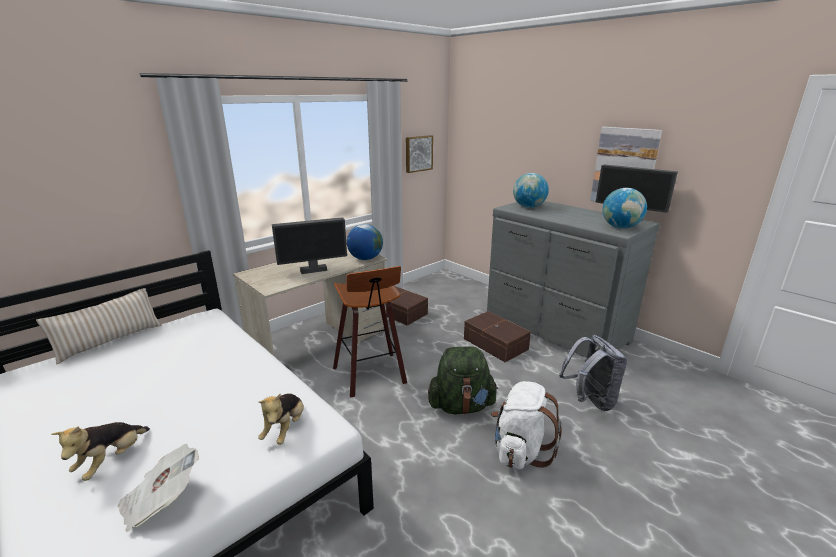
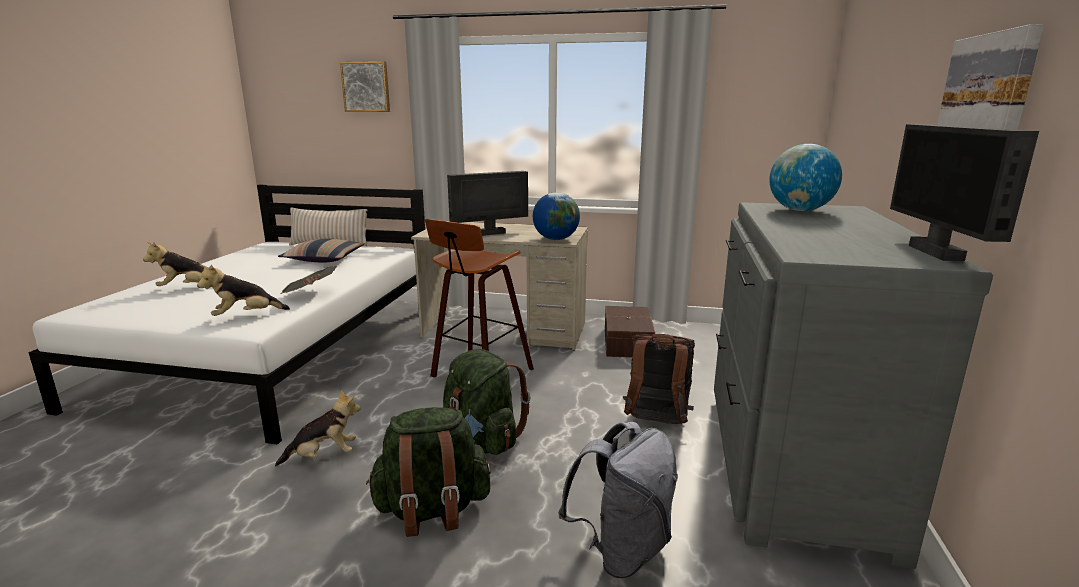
camera: 55 degrees right, 5 degrees down
newspaper [118,444,199,532] -> newspaper moved to [280,266,337,294]
monitor [272,217,347,274] -> monitor turned 120 degrees clockwise [447,171,528,236]
picture [406,135,433,173] -> picture moved to [340,61,390,112]
brown storage box [464,311,531,363] -> brown backpack [623,334,695,424]
white backpack [491,381,562,469] -> green backpack [366,407,491,537]
globe [602,188,647,229] -> none
none -> plush toy [275,390,361,466]
none -> pillow [278,239,365,262]

